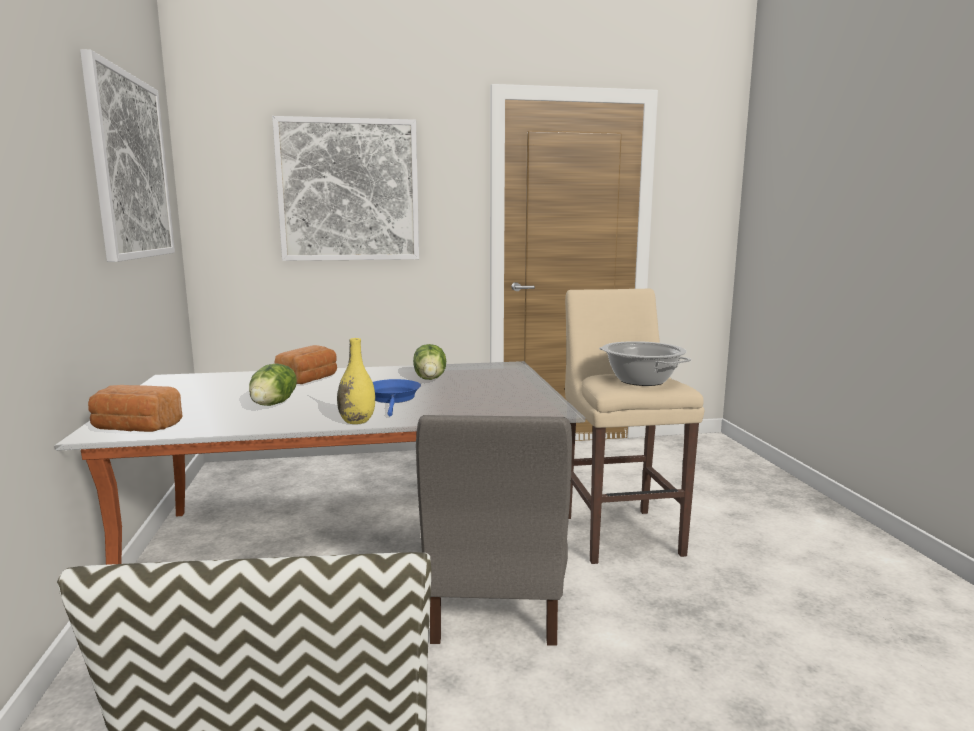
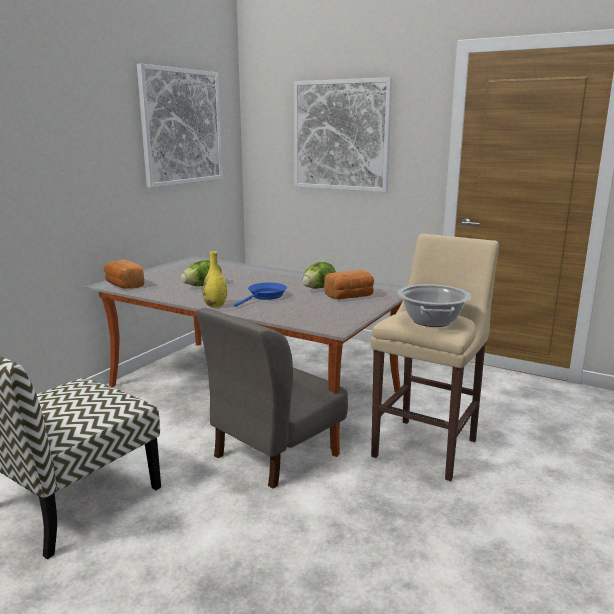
camera: 40 degrees right, 5 degrees up
bread [275,345,337,384] -> bread moved to [324,270,374,300]

